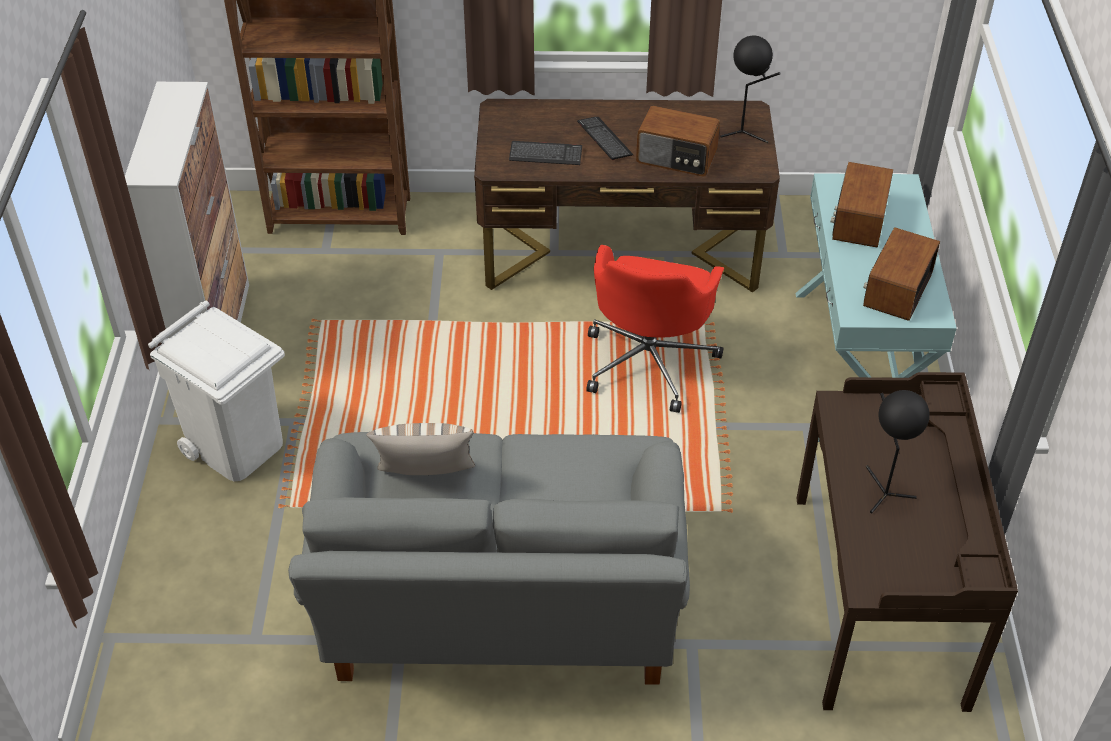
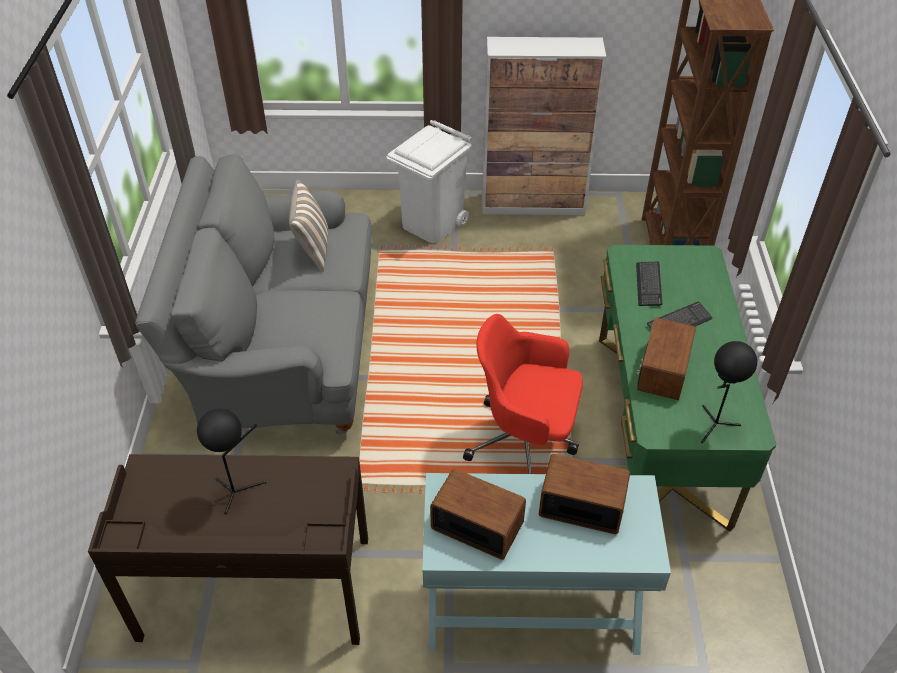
camera: 90 degrees right, 0 degrees up
brown desk [474,99,780,292] -> green desk [599,245,776,532]

